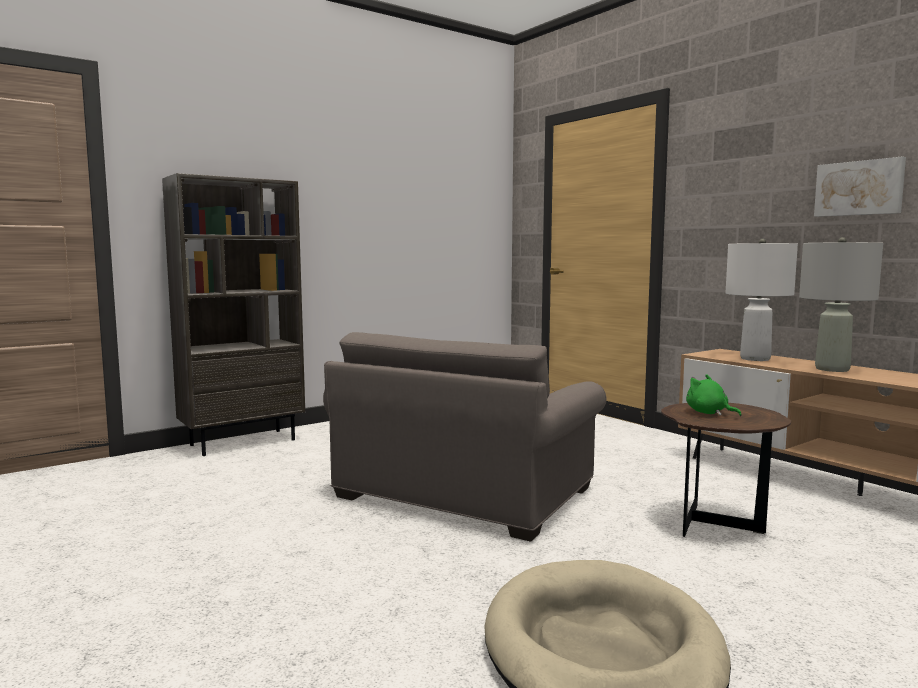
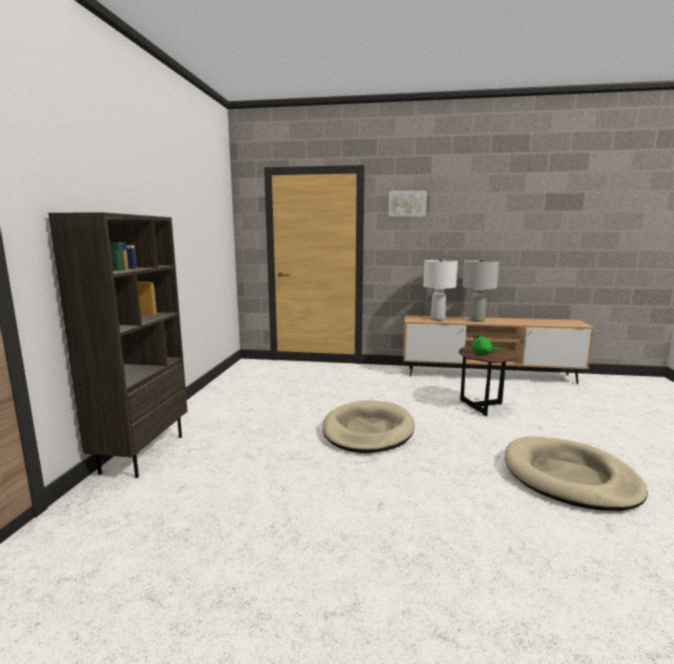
camera: 45 degrees left, 5 degrees up
grey armchair [323,332,606,542] -> beige dog bed [322,400,415,453]
picture [814,156,906,217] -> picture moved to [388,190,427,217]

